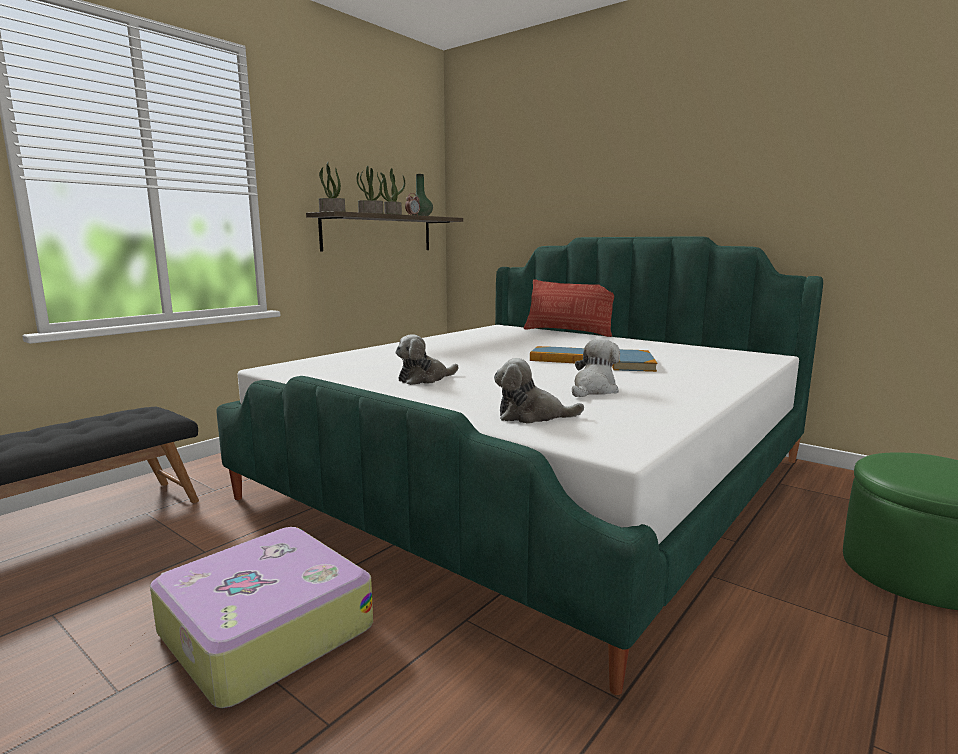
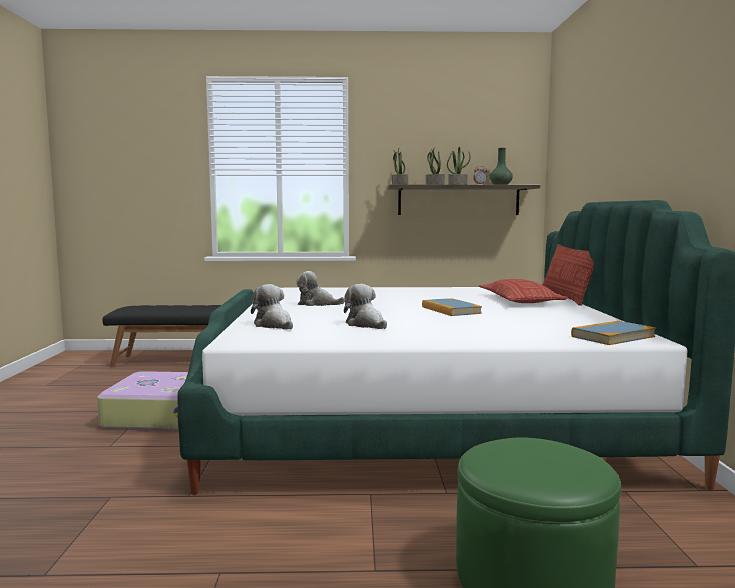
camera: 50 degrees right, 5 degrees down
plush toy [572,339,620,397] -> plush toy turned 120 degrees counterclockwise [344,284,387,329]
book [612,349,657,372] -> book moved to [571,321,656,345]
none -> pillow [479,279,568,303]

